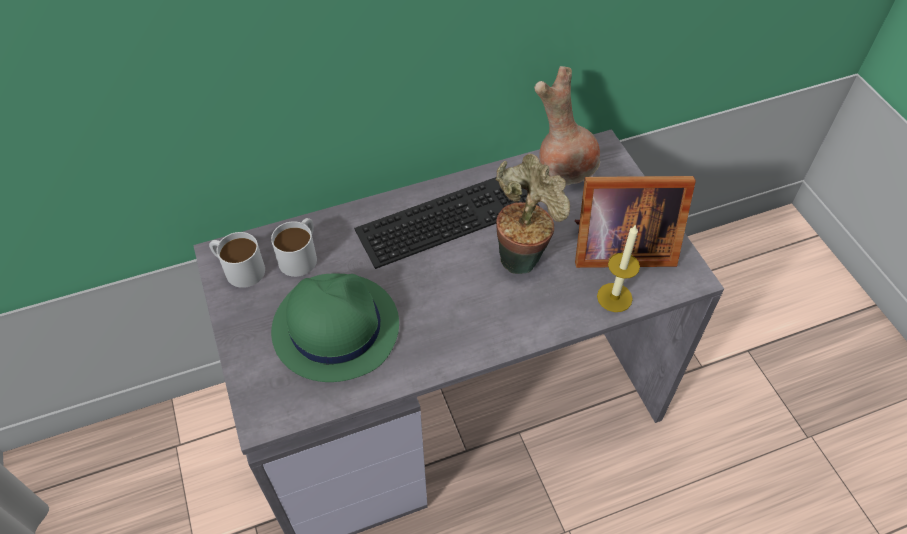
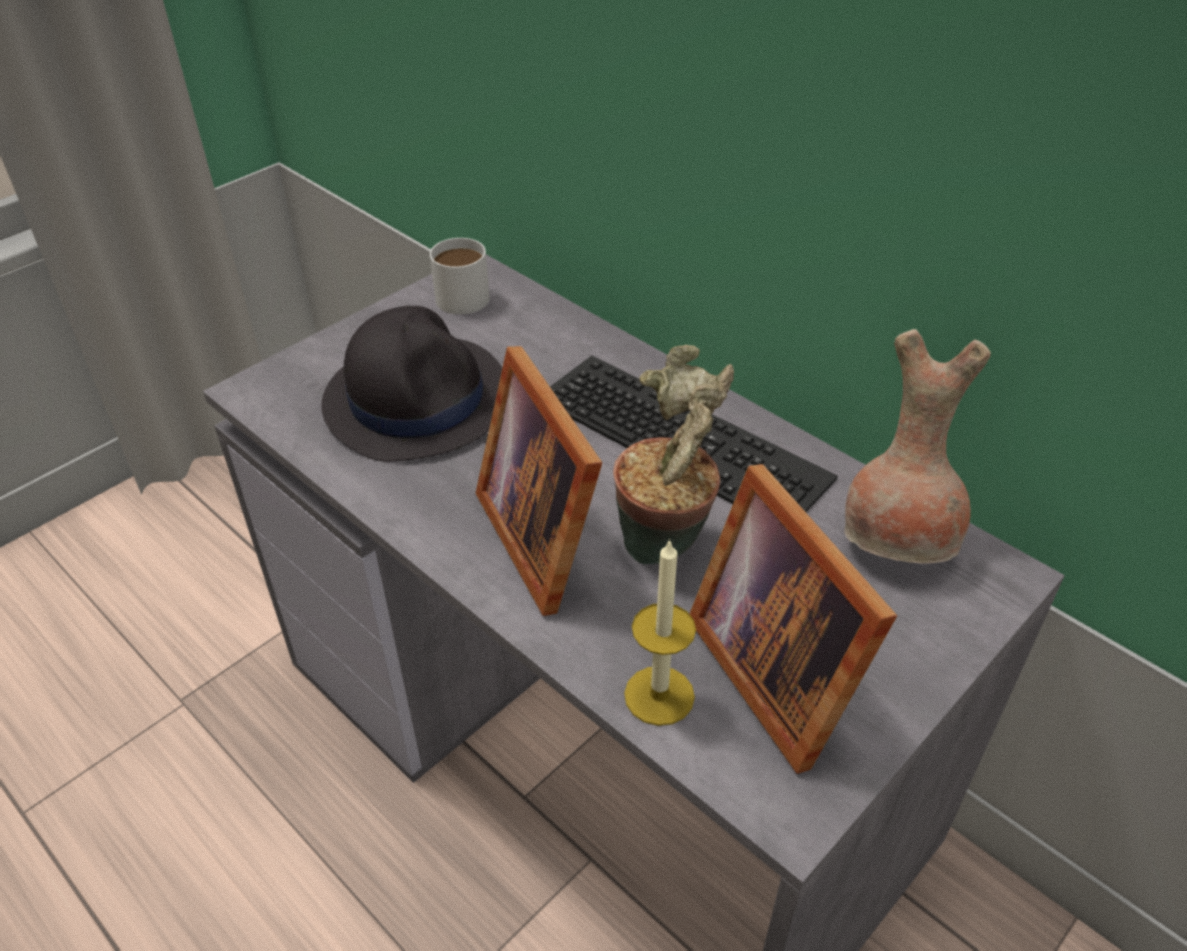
camera: 65 degrees right, 10 degrees down
white mug [271,218,317,277] -> none
green hat [271,274,399,382] -> black hat [321,306,502,462]
none -> picture frame [476,346,602,616]

